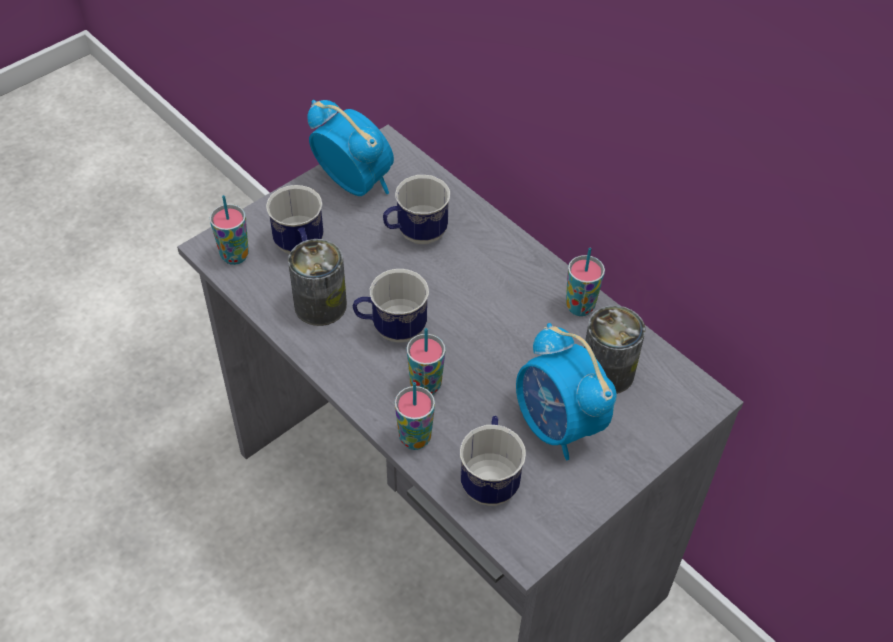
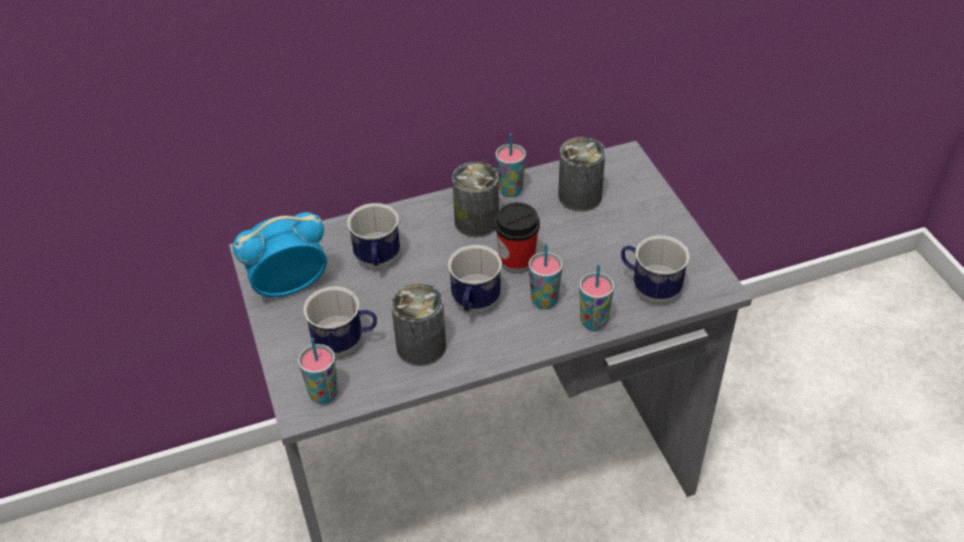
camera: 65 degrees left, 5 degrees down
alarm clock [516,323,617,460] -> none
none -> can [452,162,499,238]
none -> cup [494,202,540,273]

